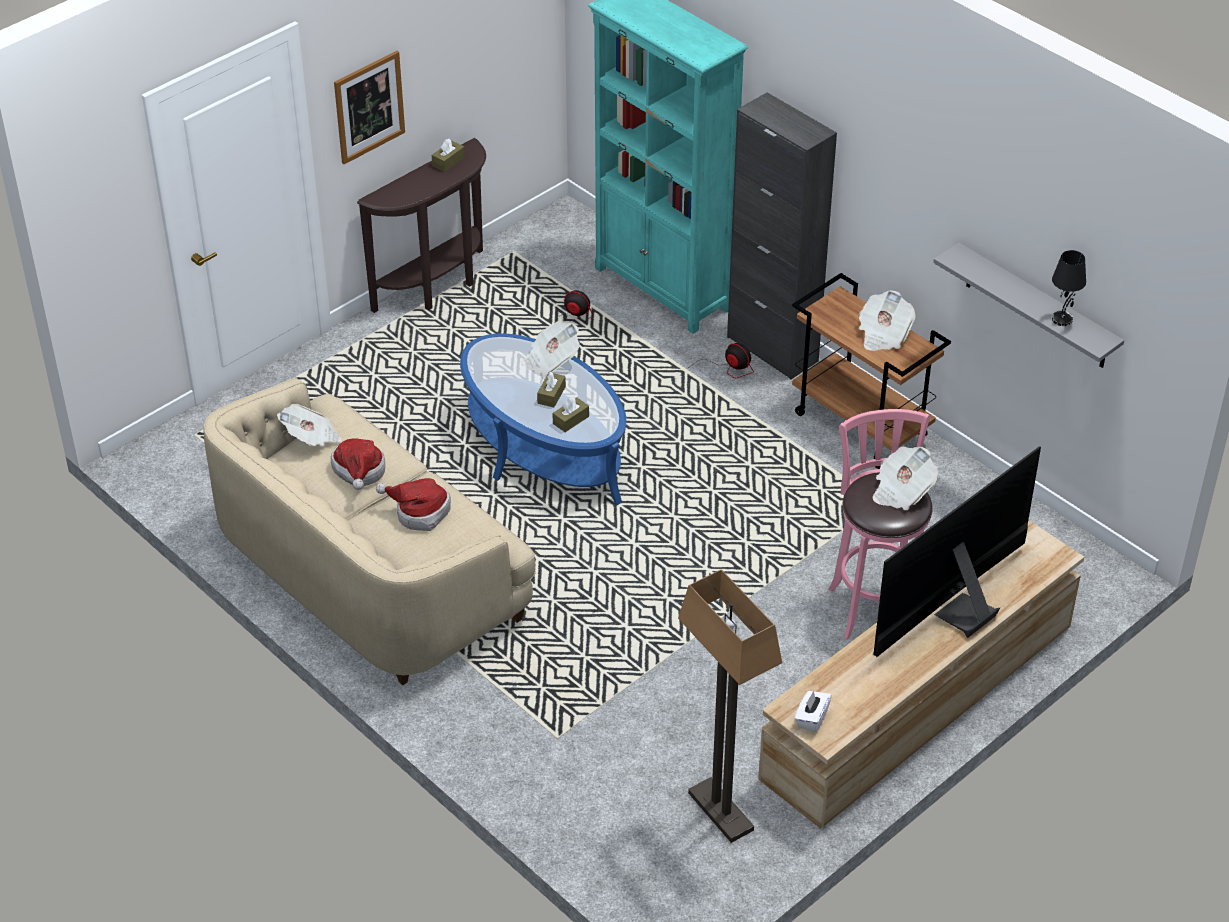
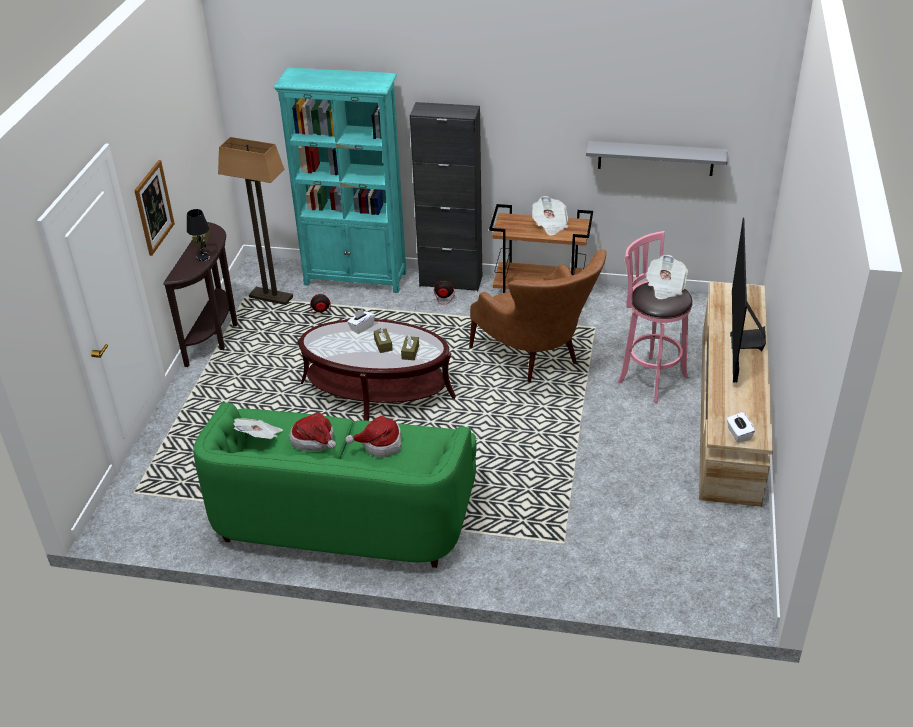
camera: 35 degrees left, 5 degrees down
beige sofa [204,377,536,685] -> green sofa [193,402,477,568]
blue coffee table [460,333,626,505] -> brown coffee table [297,319,456,421]
newspaper [522,321,580,376] -> white tissue box [347,309,375,334]
floor lamp [678,569,782,843] -> floor lamp moved to [218,137,293,305]
black table lamp [1052,250,1086,326] -> black table lamp moved to [187,209,210,261]
none -> brown armchair [469,249,606,382]

